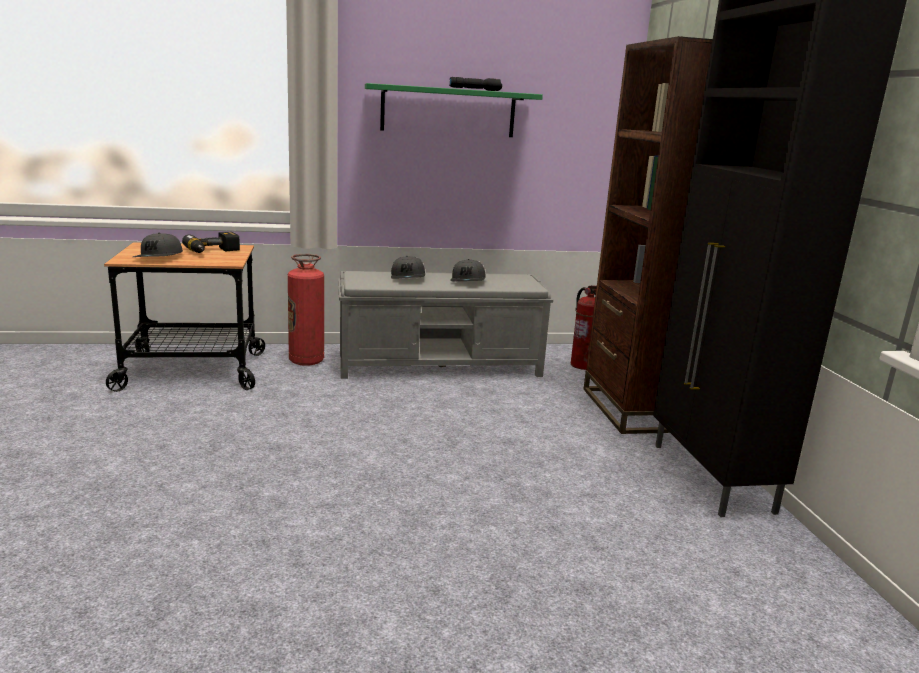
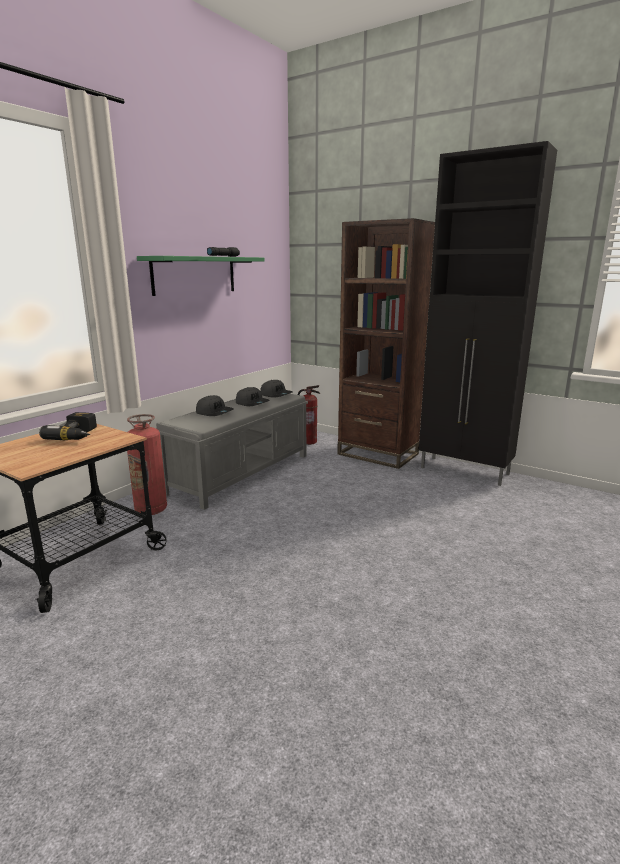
camera: 45 degrees left, 0 degrees up
grey cap [133,233,183,257] -> grey cap moved to [260,380,293,398]

